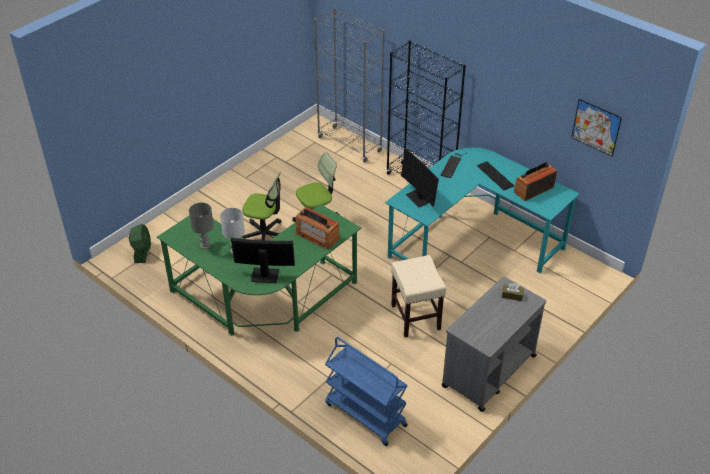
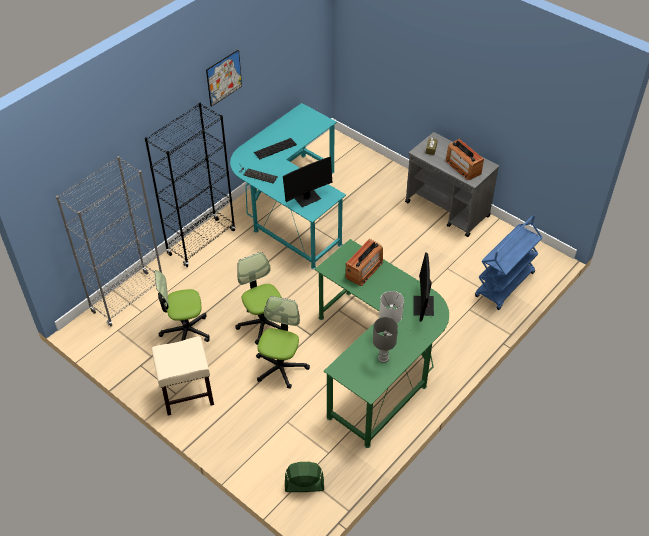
camera: 90 degrees left, 5 degrees up
beige stool [391,255,446,337] -> beige stool moved to [152,336,214,415]
radio [514,162,557,201] -> radio moved to [445,139,484,180]
picture [571,99,622,157] -> picture moved to [206,50,242,107]
none -> office chair [155,270,210,342]

